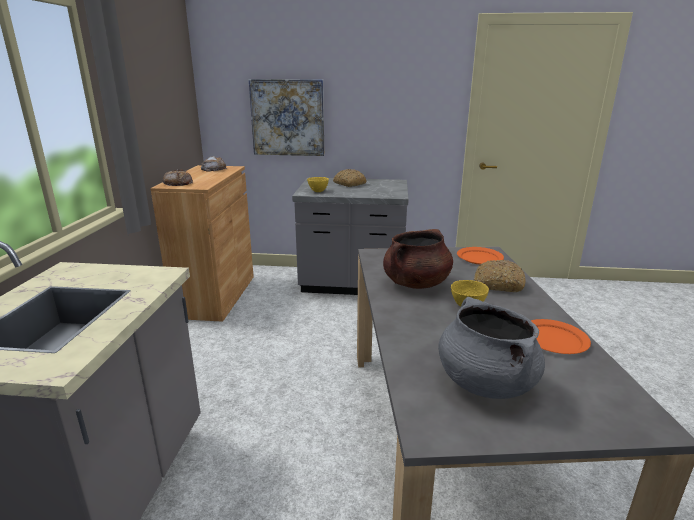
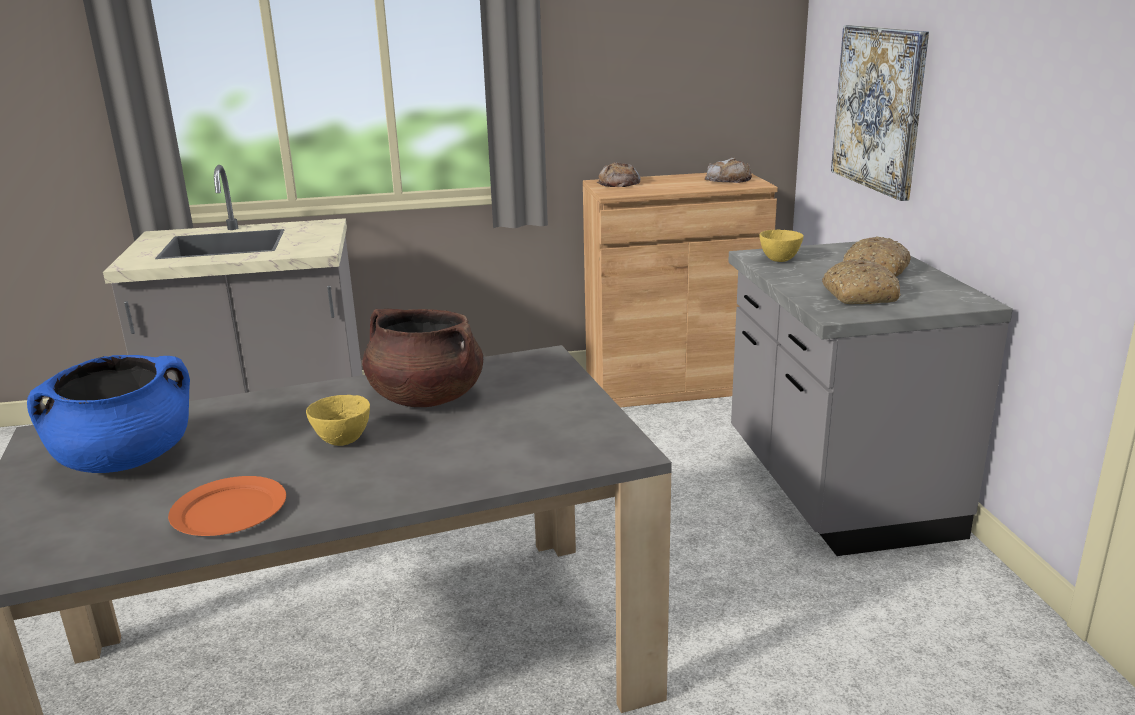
camera: 75 degrees right, 0 degrees up
grey cooking pot [438,297,545,399] -> blue cooking pot [27,355,190,473]
orange plate [457,247,504,265] -> none
bread [474,260,526,292] -> bread moved to [822,259,901,304]

